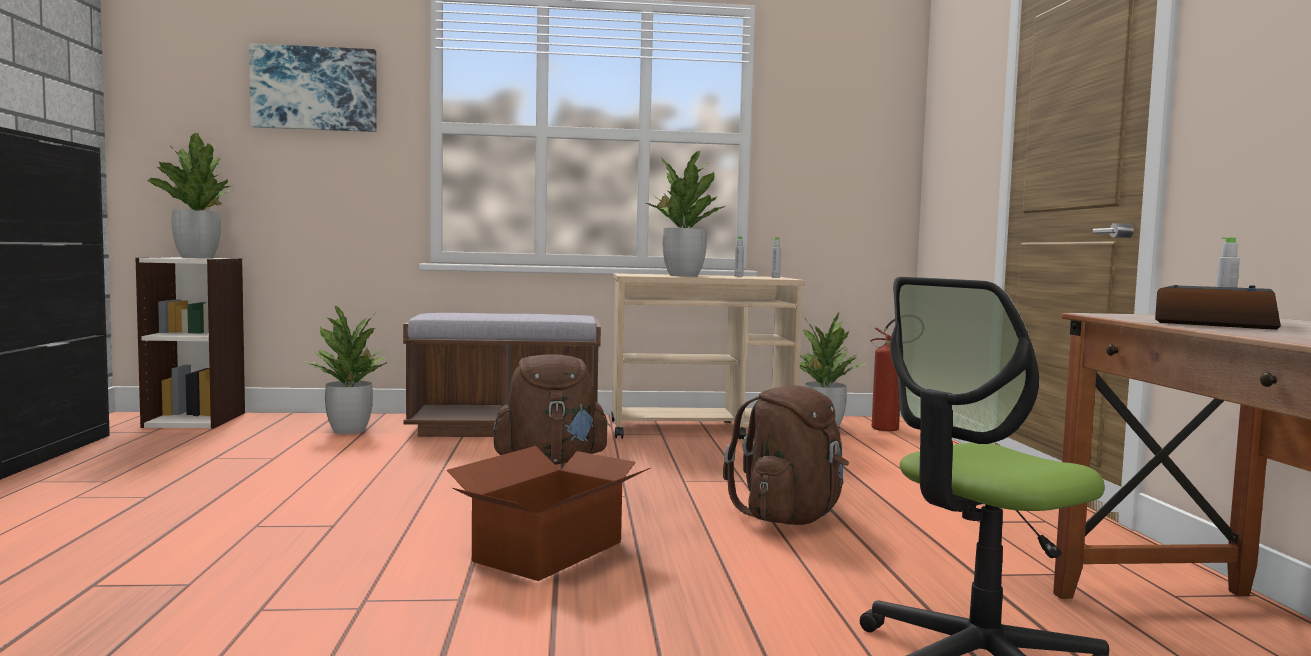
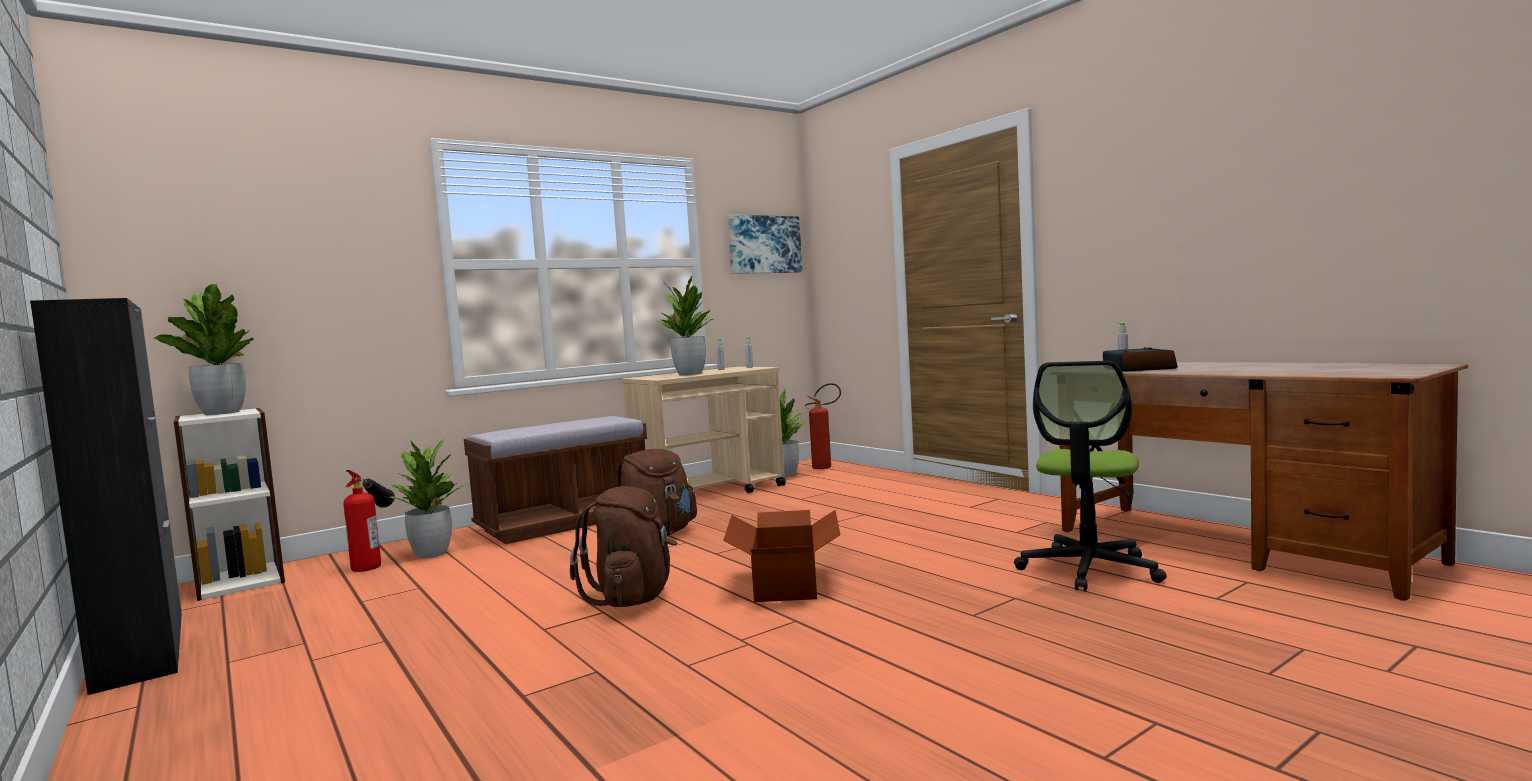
camera: 30 degrees left, 0 degrees up
picture [249,43,377,132] -> picture moved to [728,214,802,274]
brown backpack [723,385,849,525] -> brown backpack moved to [570,486,677,607]
none -> fire extinguisher [343,470,395,572]

